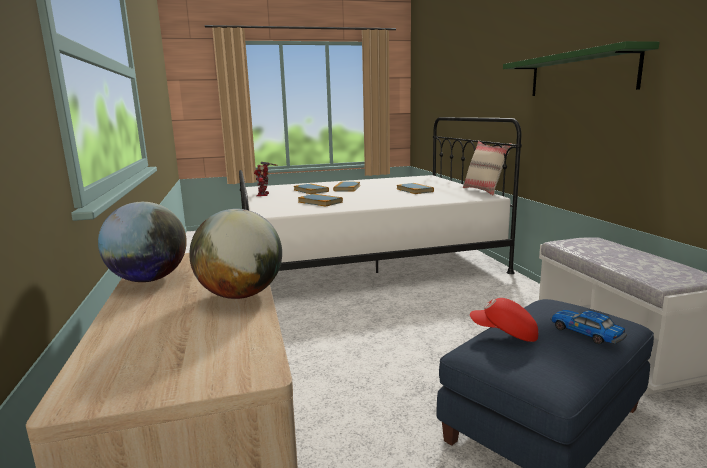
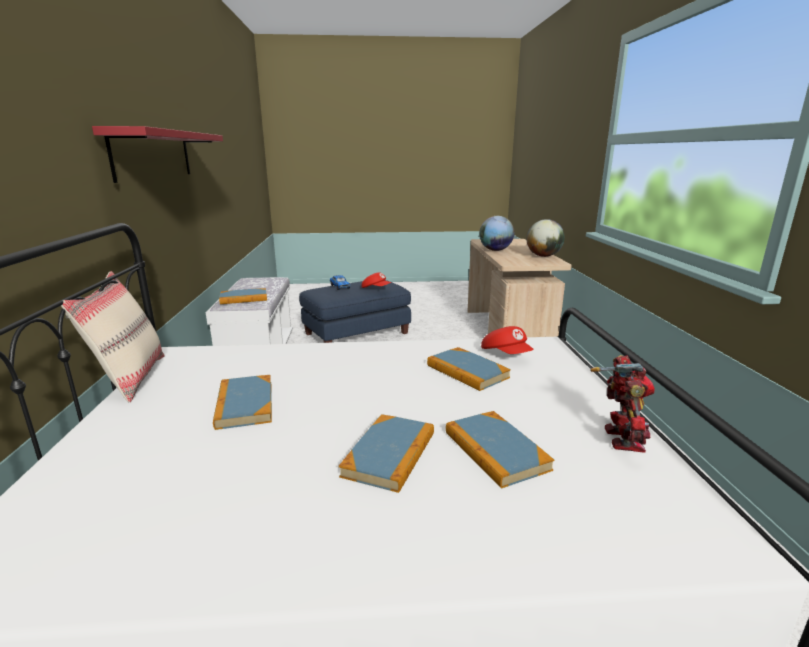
camera: 170 degrees left, 5 degrees up
green shelf [503,41,659,96] -> red shelf [92,126,223,183]
none -> book [219,288,267,304]
none -> red cap [481,326,534,354]

